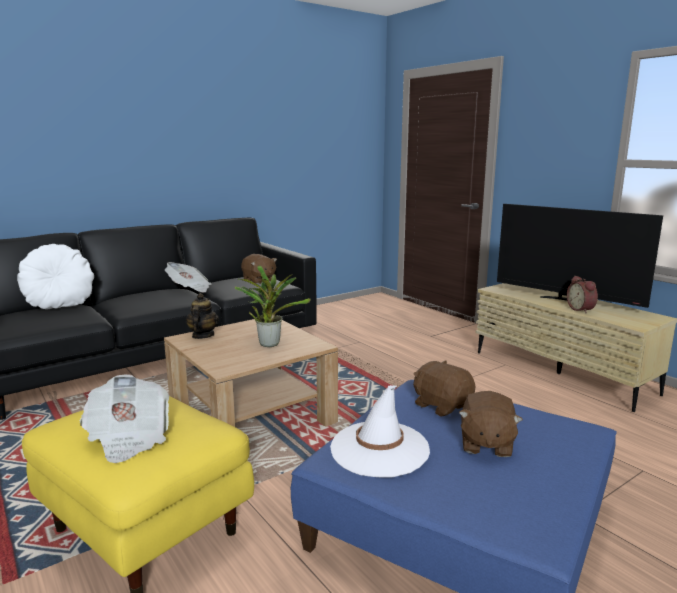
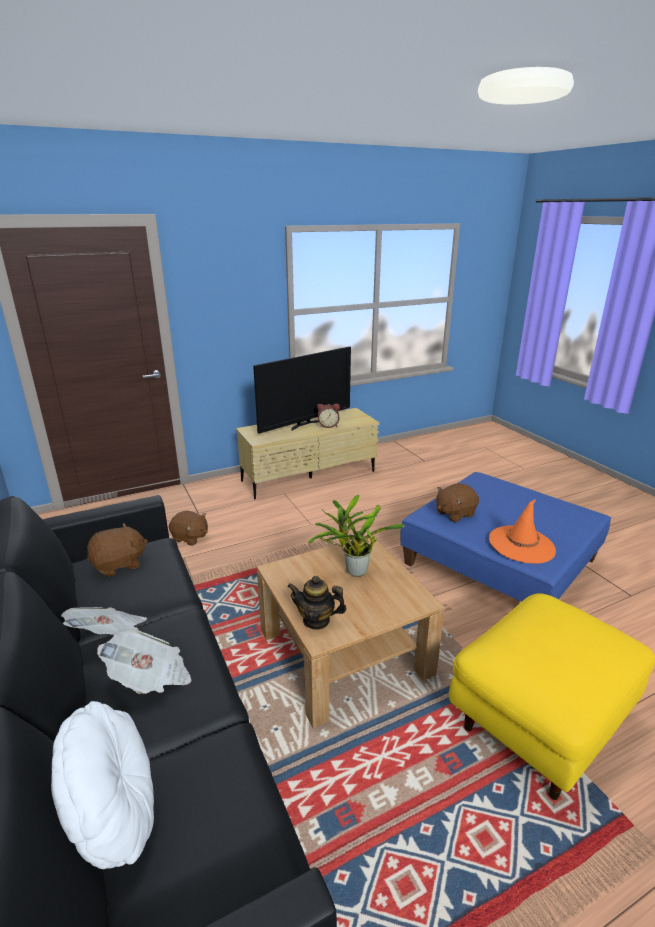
camera: 80 degrees left, 10 degrees up
newspaper [80,374,169,463] -> newspaper moved to [97,629,192,695]
white hat [330,385,430,478] -> orange hat [489,499,556,564]
brown plush toy [459,391,523,457] -> brown plush toy moved to [169,510,208,546]

